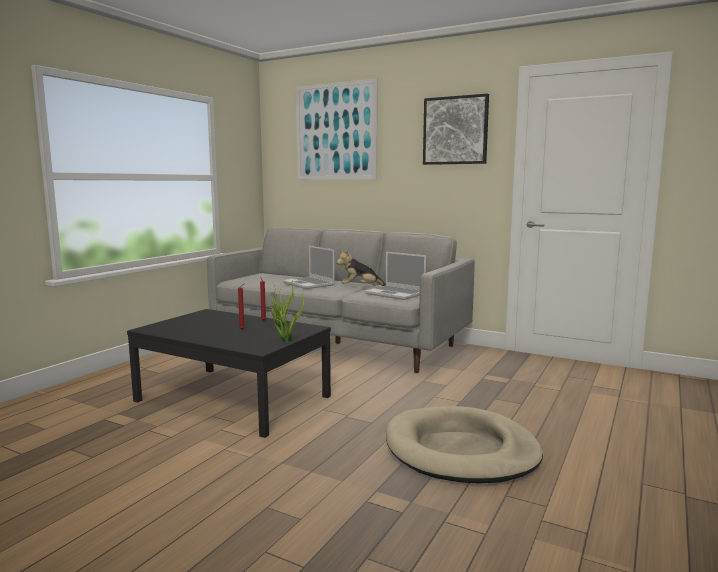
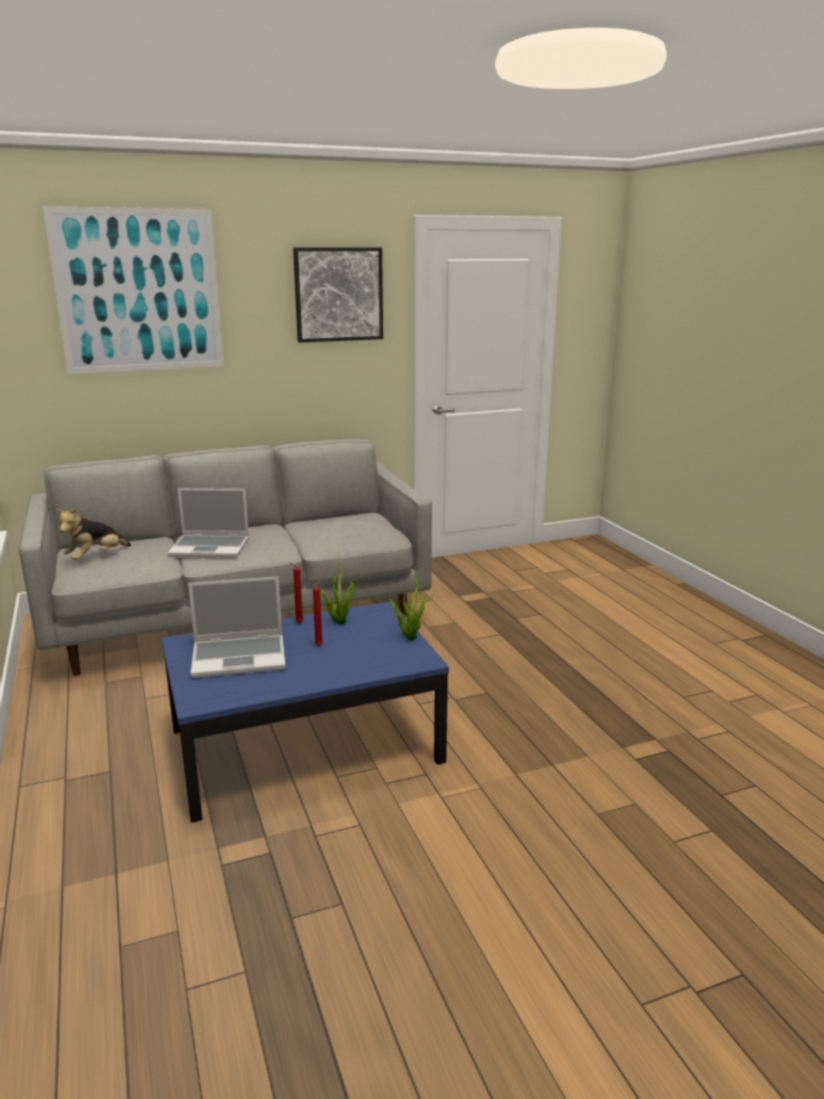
camera: 50 degrees left, 10 degrees up
black coffee table [127,309,331,438] -> blue coffee table [161,602,449,823]
plush toy [337,250,386,286] -> plush toy moved to [56,508,131,560]
laptop [365,252,426,300] -> laptop moved to [188,576,285,678]
beige dog bed [386,406,543,484] -> none

